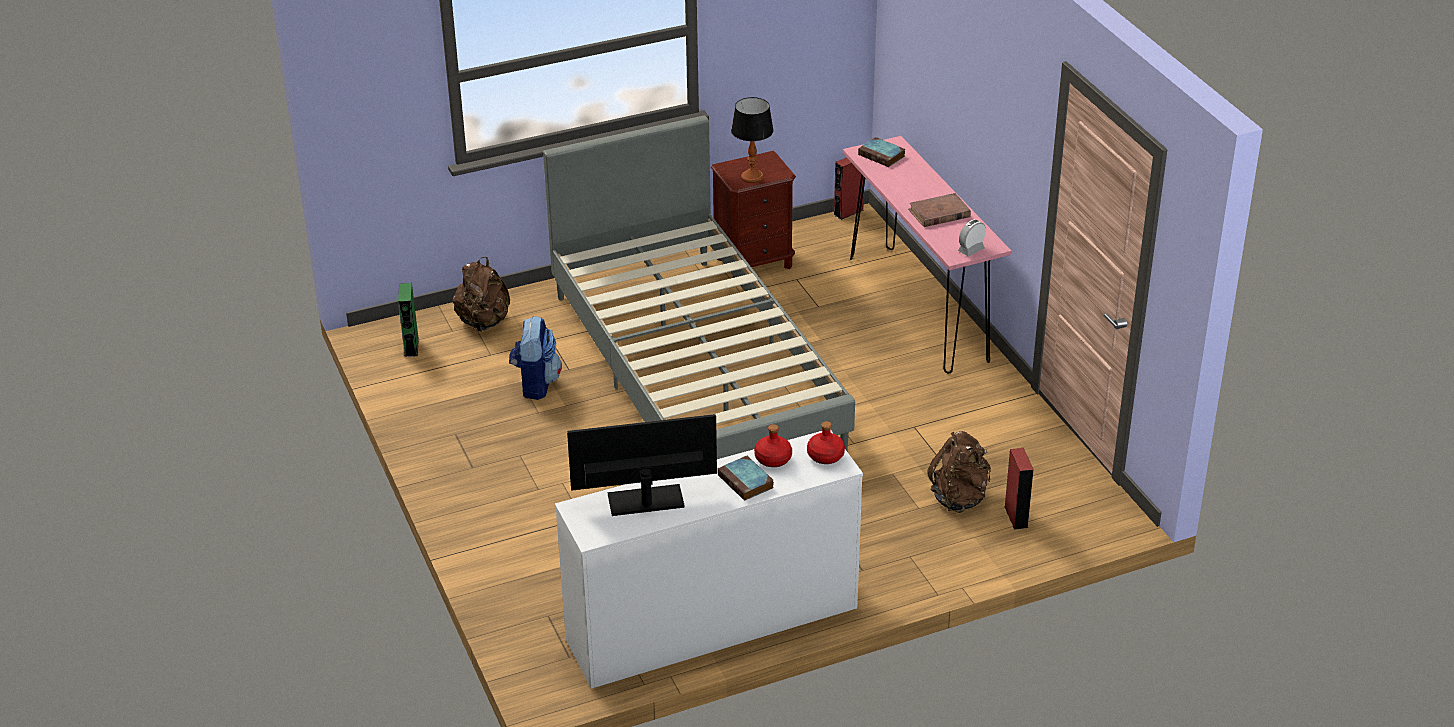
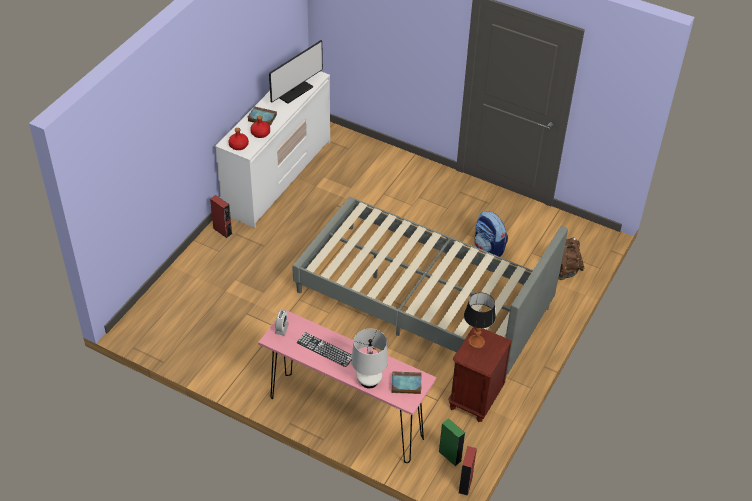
camera: 140 degrees right, 10 degrees up
green speaker [398,283,419,357] -> green speaker moved to [438,418,465,466]
brown book [908,193,971,227] -> keyboard [296,332,352,367]
brown backpack [927,431,991,513] -> none
red speaker [1004,448,1034,530] -> red speaker moved to [210,195,232,238]
none -> white table lamp [352,329,388,388]

